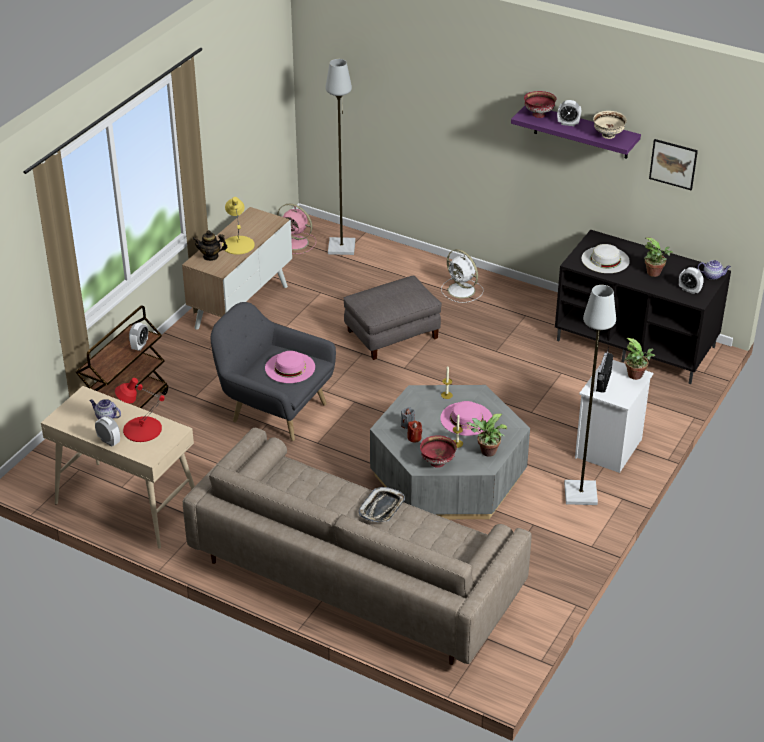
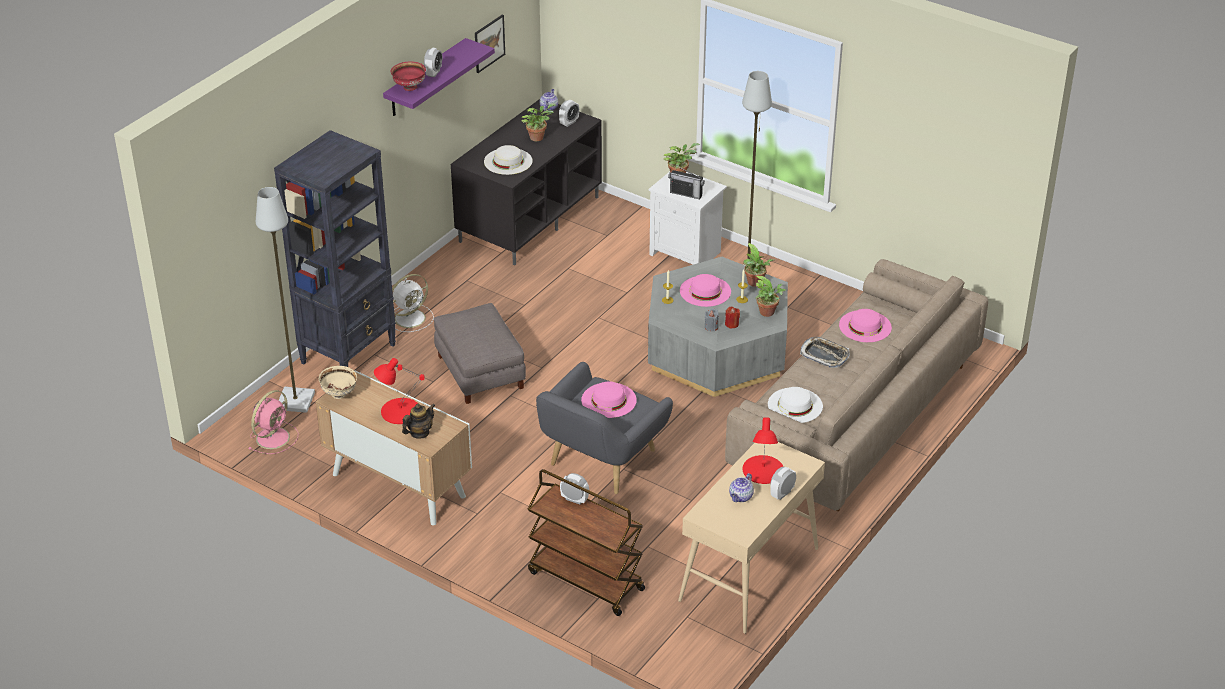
camera: 85 degrees left, 0 degrees up
teapot [193,230,227,261] -> teapot turned 135 degrees counterclockwise [402,404,435,439]
yellow table lamp [222,197,255,255] -> red table lamp [374,358,425,424]
red bowl [420,435,457,468] -> potted plant [755,276,786,317]
beige bowl [593,111,627,139] -> beige bowl moved to [319,366,357,399]
none -> black bookcase [274,130,396,367]
none -> white hat [768,387,823,423]
none -> pink hat [839,309,892,342]

